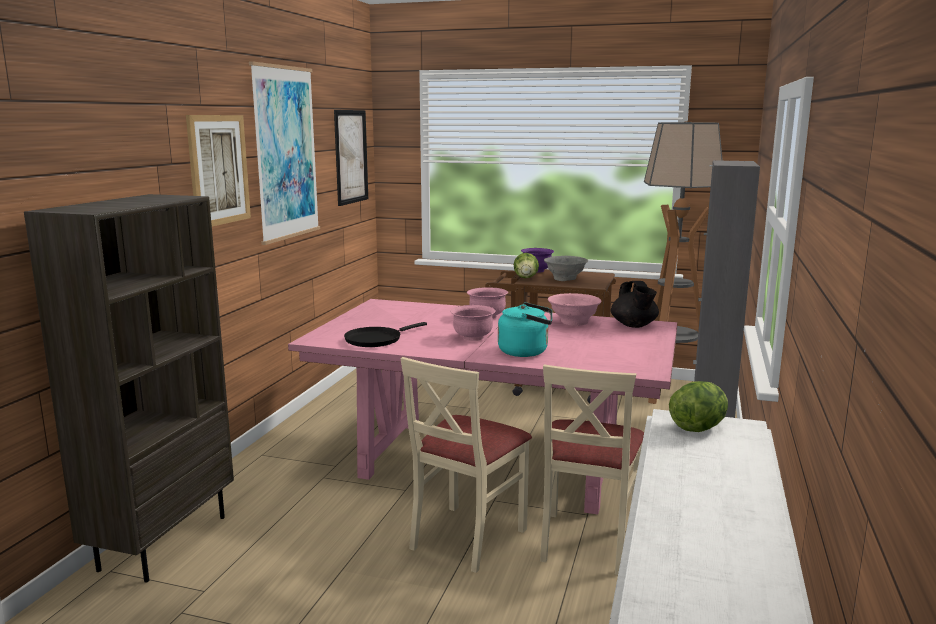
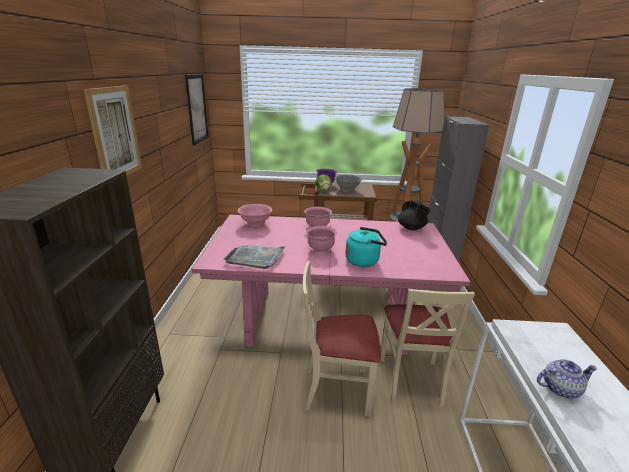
camera: 15 degrees left, 10 degrees up
picture [249,61,320,245] -> none
black frying pan [344,322,427,347] -> grey tray [223,245,286,269]
beige chair [401,357,532,573] -> beige chair turned 75 degrees clockwise [303,261,381,417]
pink bowl [548,293,601,326] -> pink bowl moved to [238,204,272,227]
lettuce [669,381,728,432] -> none
none -> teapot [537,359,598,398]

